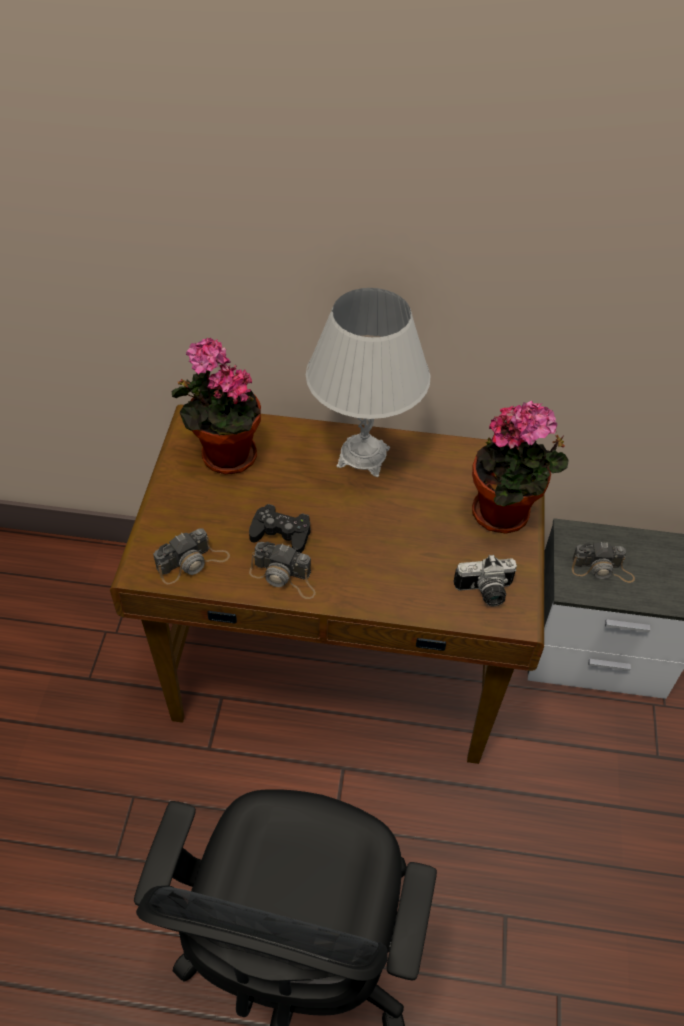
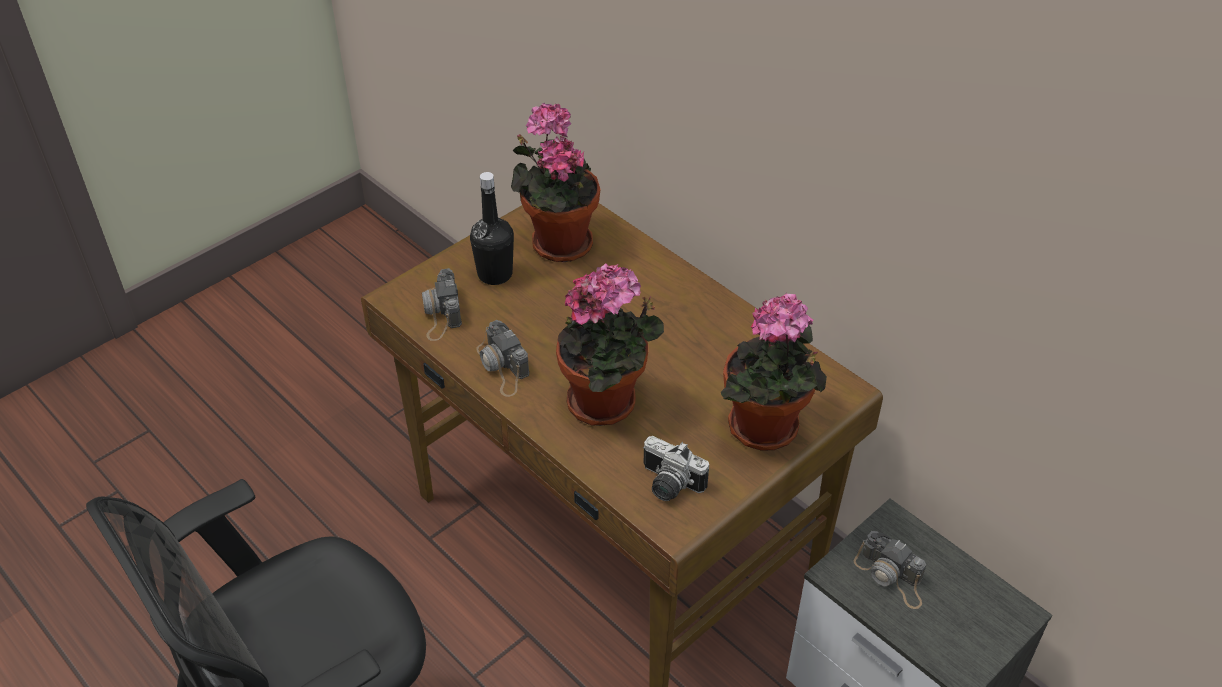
camera: 40 degrees right, 5 degrees down
camera [153,529,230,584] -> camera turned 75 degrees clockwise [422,268,462,341]
black game controller [249,504,311,553] -> none
white table lamp [306,288,430,477] -> none
none -> black bottle [470,172,514,285]
none -> potted plant [556,264,664,426]

